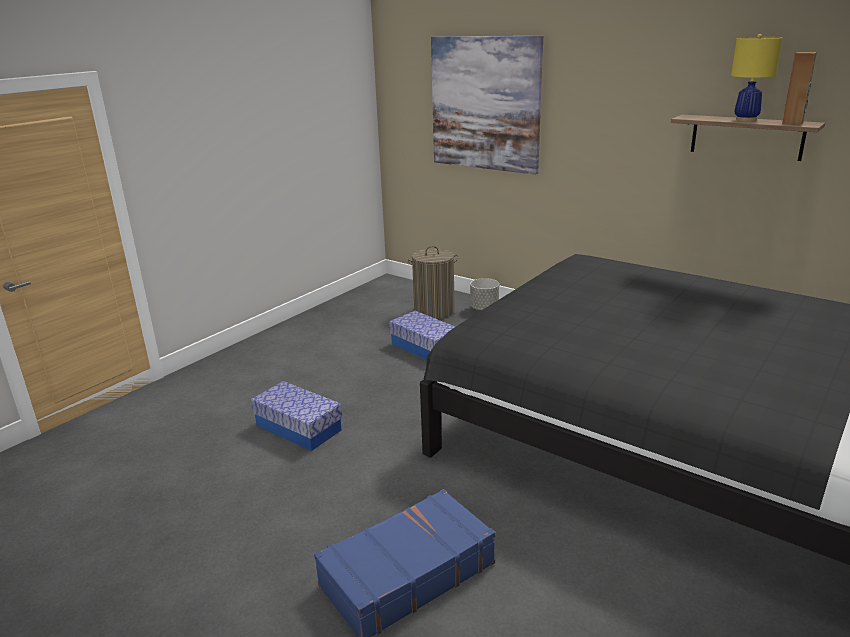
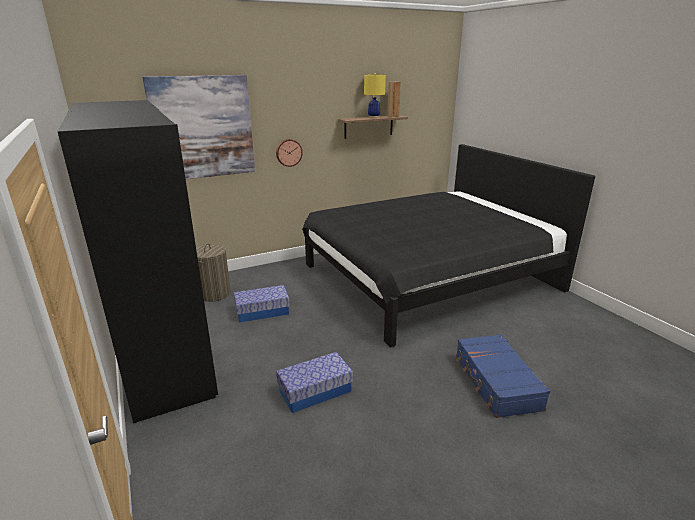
camera: 65 degrees left, 0 degrees up
grey planter [470,278,499,311] -> none
none -> black wardrobe [57,100,218,423]
none -> wall clock [276,139,303,167]

